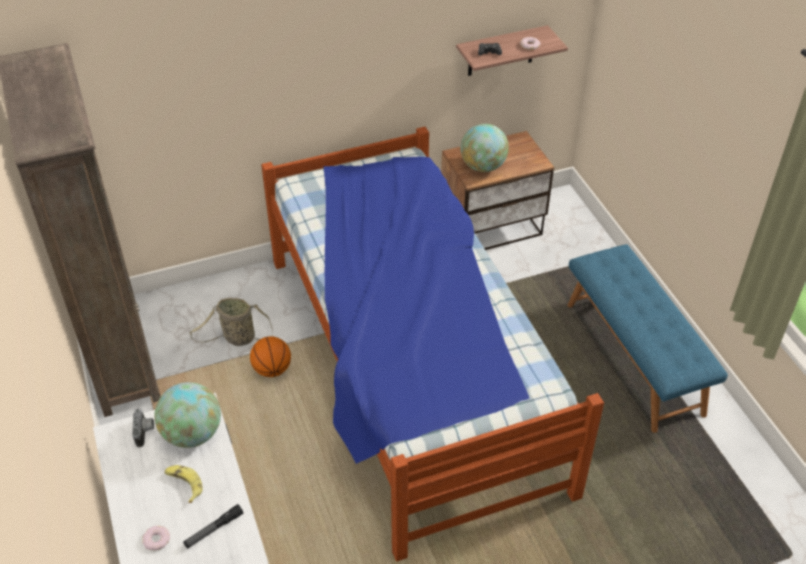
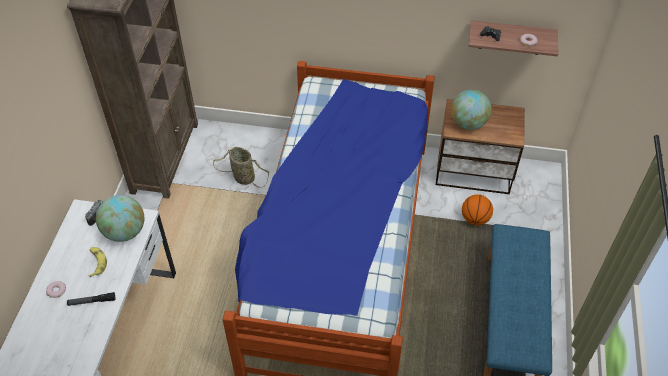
camera: 30 degrees right, 5 degrees up
basketball [250,336,291,377] -> basketball moved to [462,195,493,225]

